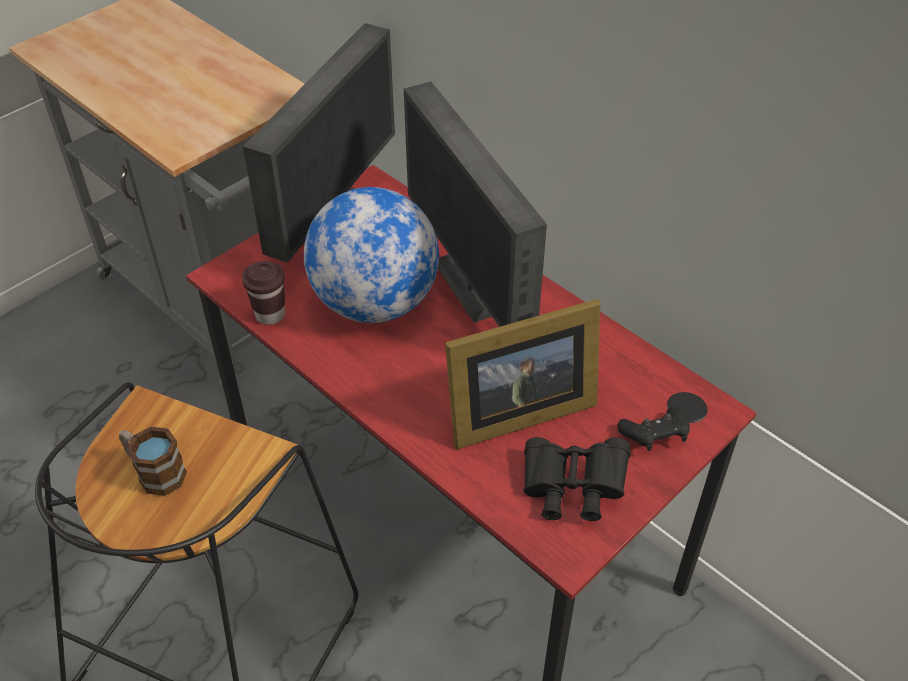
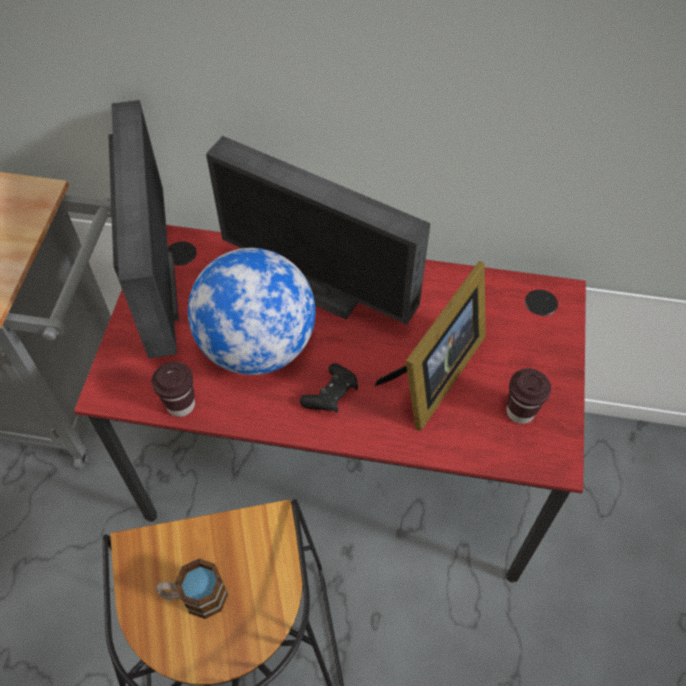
camera: 35 degrees left, 10 degrees up
black binoculars [524,437,630,521] -> brown cup [507,368,551,424]
black game controller [617,406,690,451] -> black game controller moved to [300,363,358,412]

